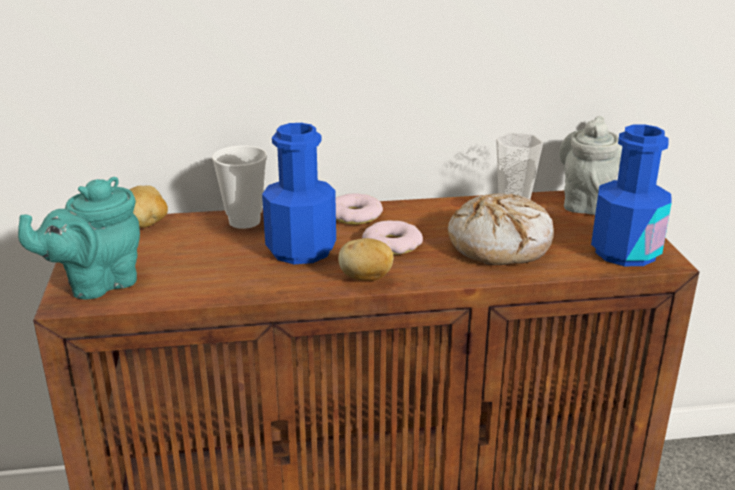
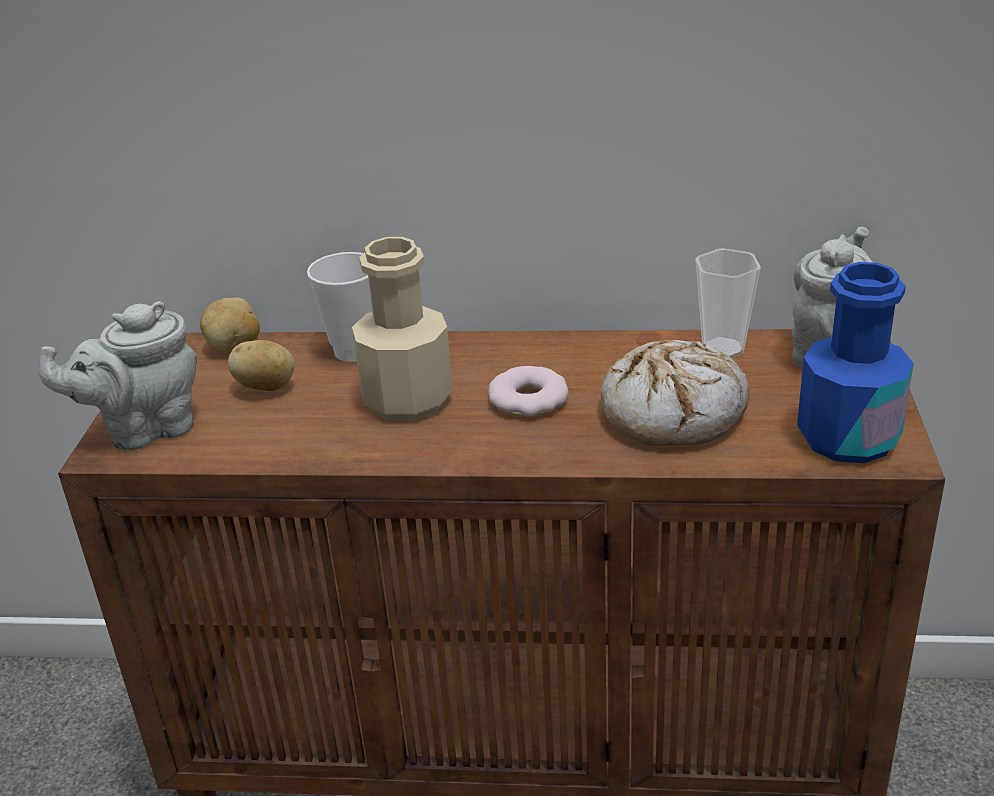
camera: 15 degrees right, 5 degrees up
turquoise teapot [18,177,140,299] -> grey teapot [39,301,197,450]
blue bottle [262,123,336,264] -> beige bottle [352,237,453,421]
donut [336,193,383,224] -> none
potato [338,238,394,281] -> potato moved to [228,340,295,391]

